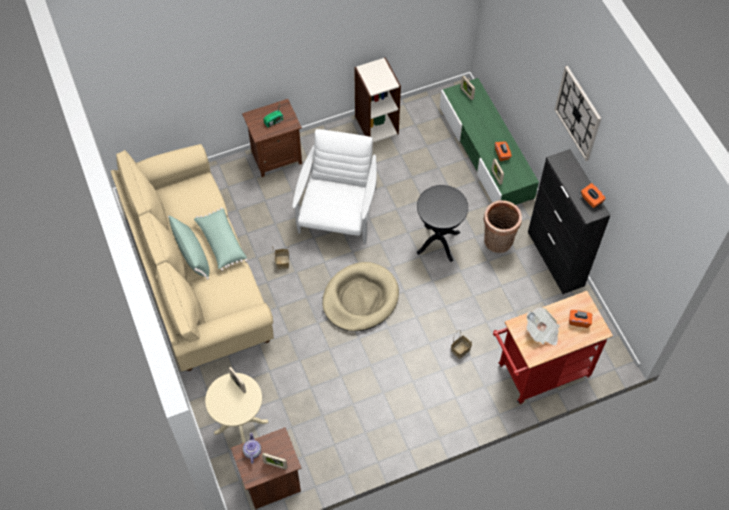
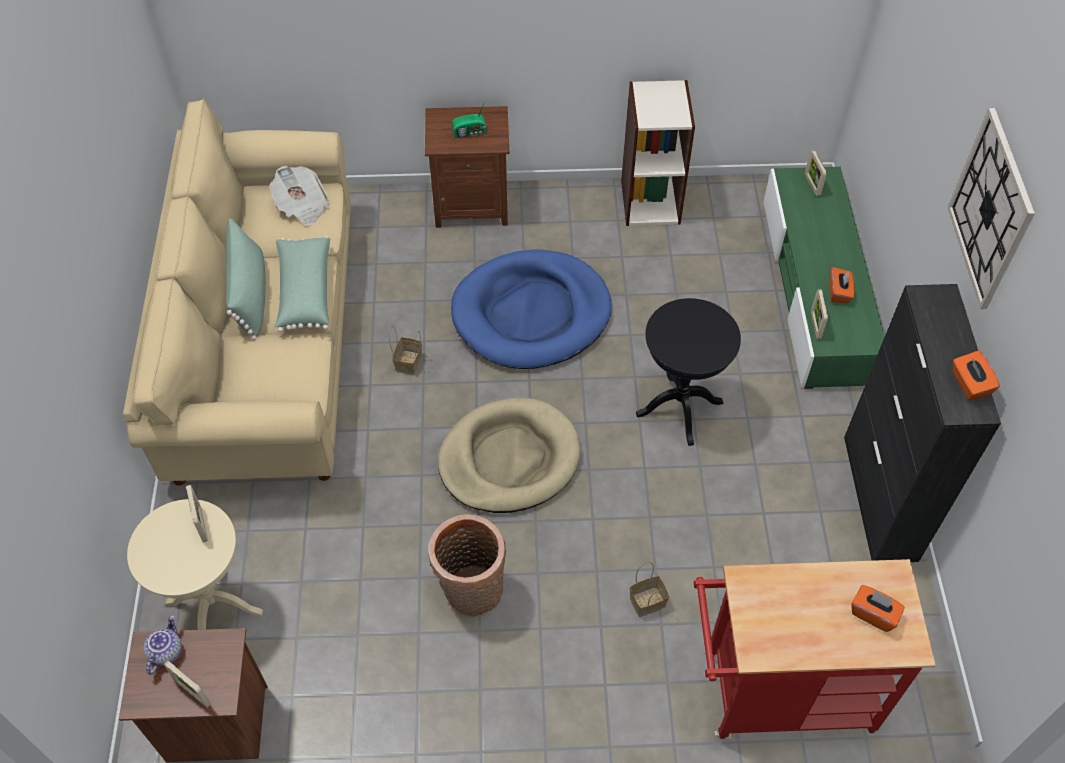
camera: 20 degrees right, 5 degrees down
white armchair [292,129,377,244] -> blue dog bed [451,250,612,369]
basket [484,200,522,253] -> basket moved to [428,514,506,617]
newspaper [527,307,560,346] -> newspaper moved to [269,166,330,226]

